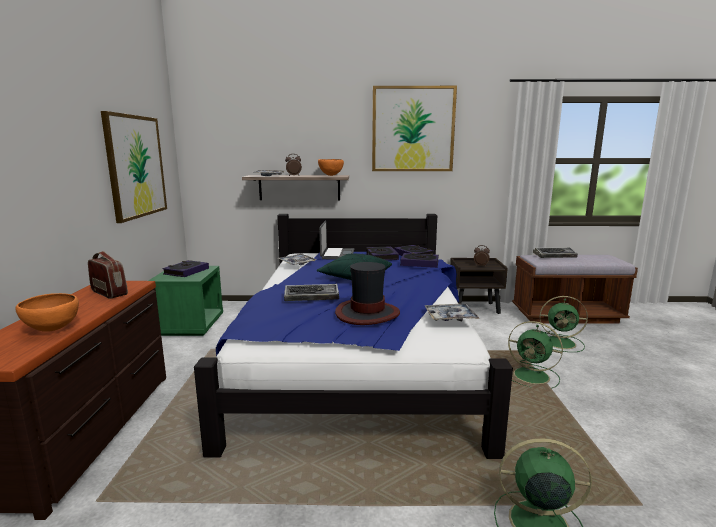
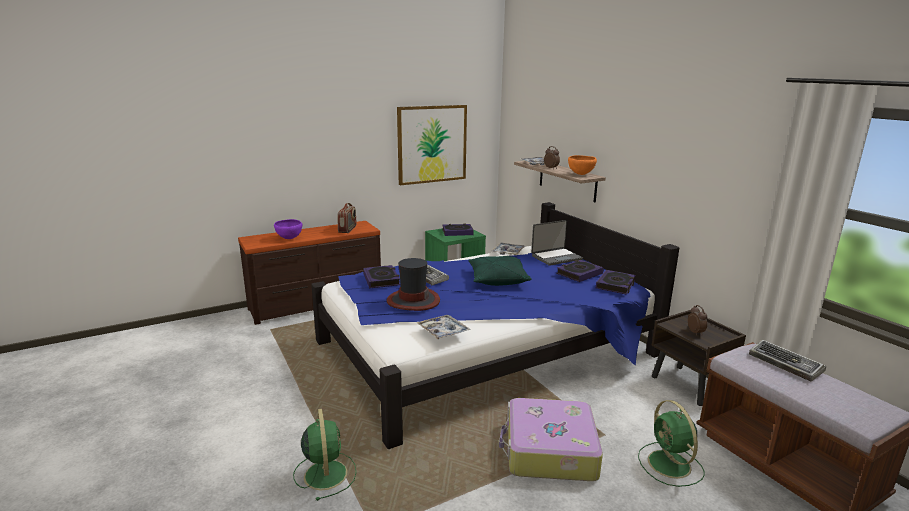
camera: 60 degrees right, 5 degrees up
orange bowl [15,293,79,332] -> purple bowl [274,219,302,239]
picture [372,86,457,171] -> none
book [400,253,439,268] -> book moved to [363,265,400,289]
green fan [508,321,563,389] -> suitcase [499,398,603,481]

